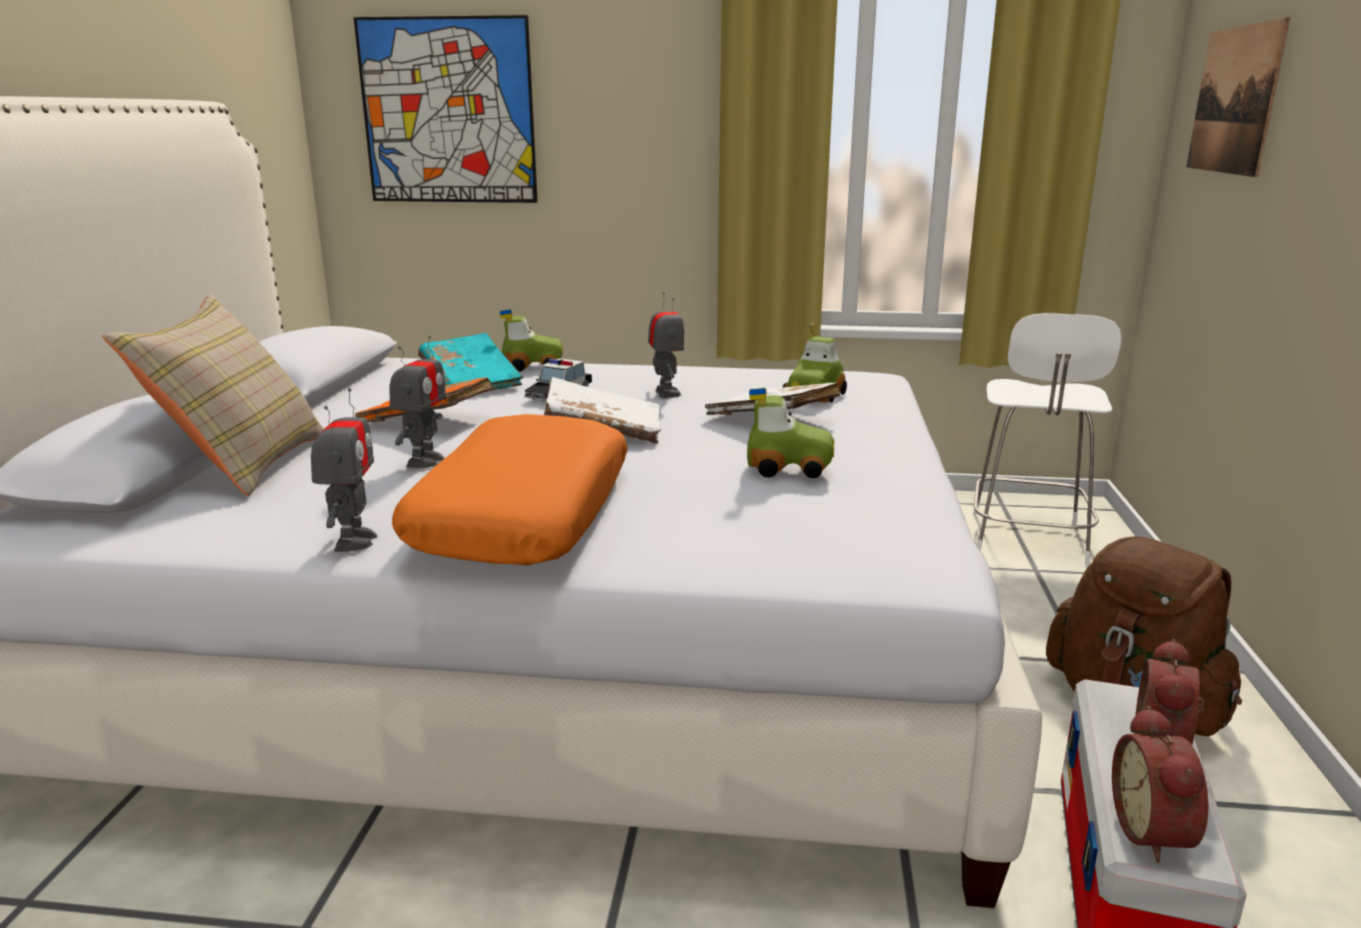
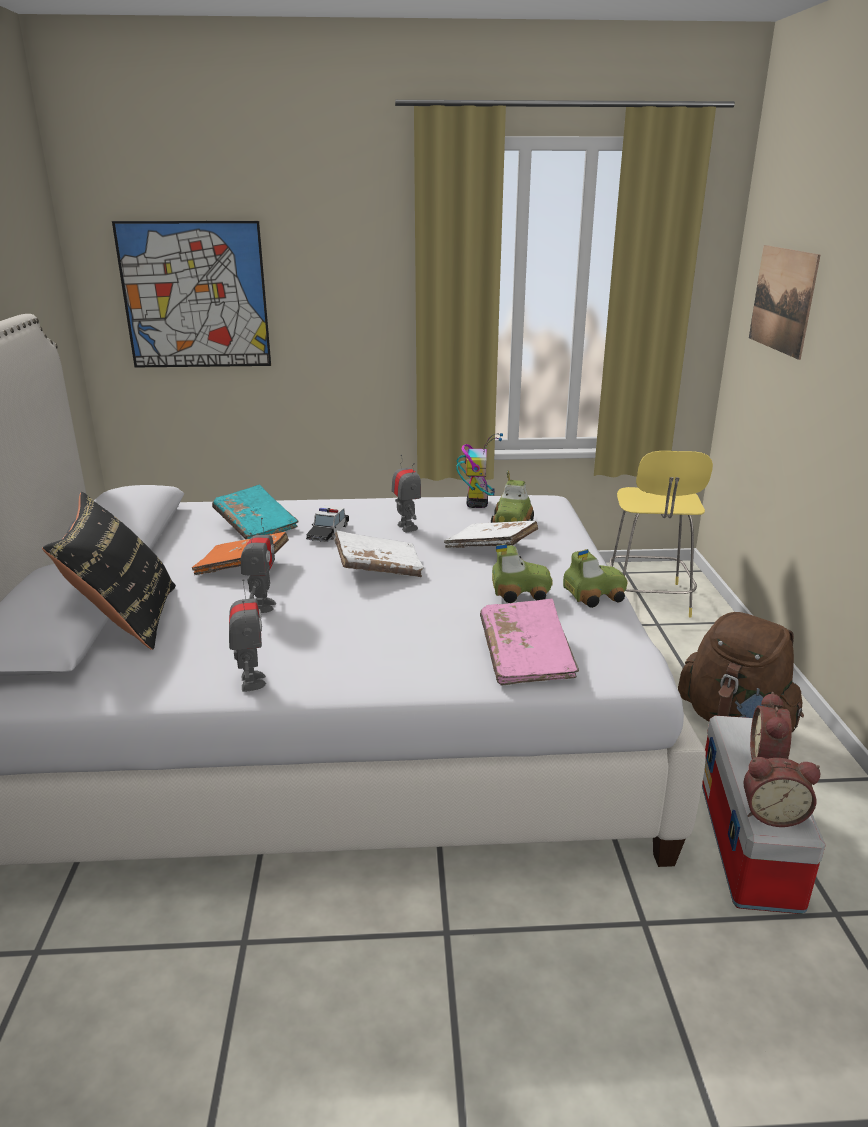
camera: 10 degrees left, 5 degrees up
beige pillow [102,294,325,496] -> black pillow [42,492,176,650]
orange pillow [392,414,628,565] -> none
toy car [500,309,563,372] -> toy car moved to [563,549,628,608]
white stool [973,313,1122,566] -> yellow stool [610,451,713,618]
alarm clock [1112,706,1208,863] -> alarm clock turned 75 degrees counterclockwise [744,757,820,827]
none -> toy robot [456,433,503,508]
none -> pink book [480,598,579,686]

